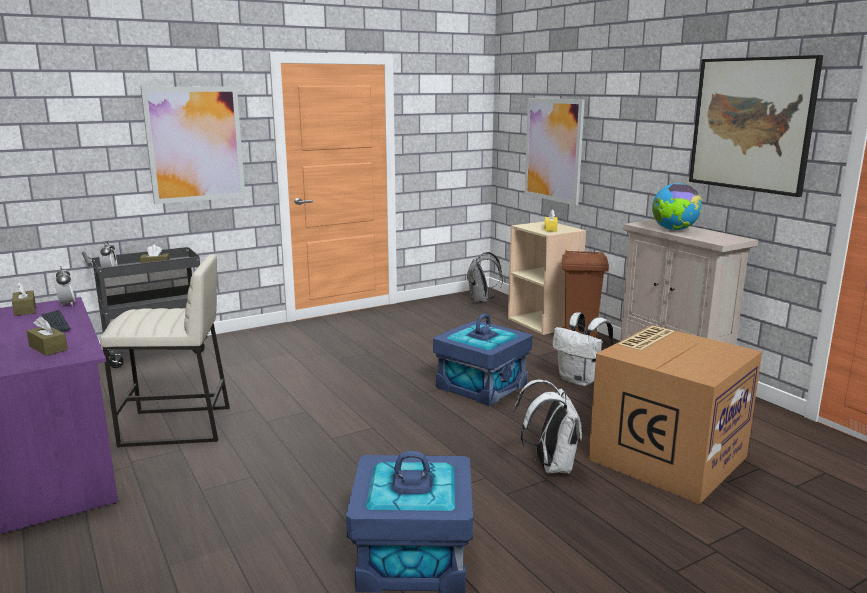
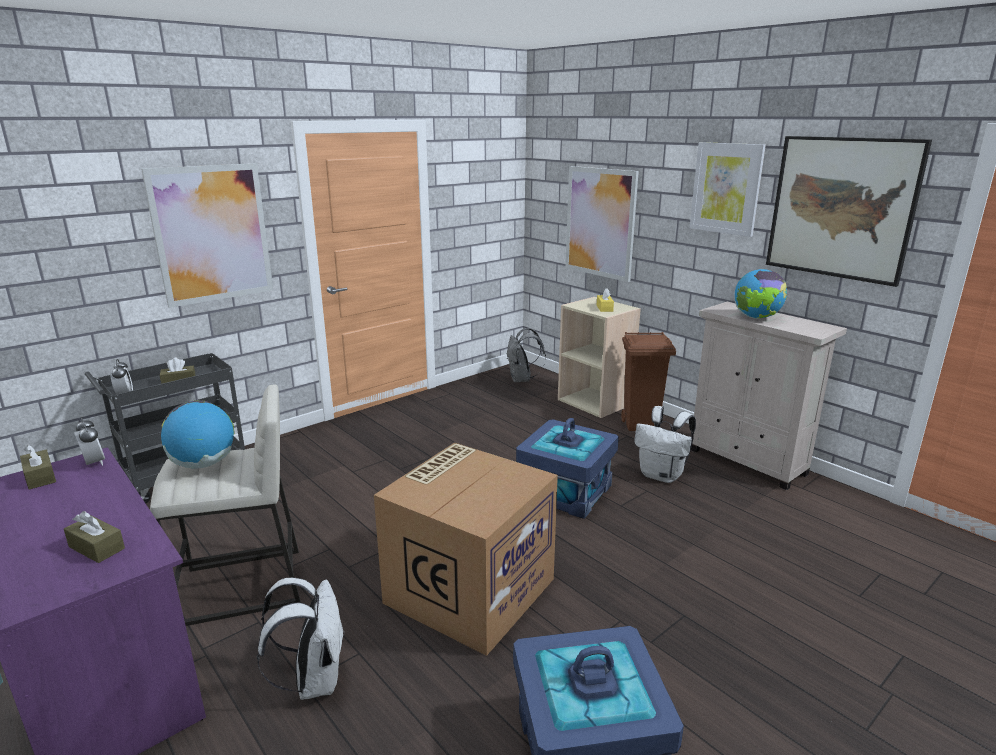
camera: 10 degrees left, 5 degrees up
keyboard [41,310,70,332] -> none
white backpack [513,379,582,474] -> white backpack moved to [257,578,345,700]
cardboard box [589,325,762,504] -> cardboard box moved to [374,443,558,656]
none -> globe [161,400,235,468]
none -> picture [690,142,766,237]

